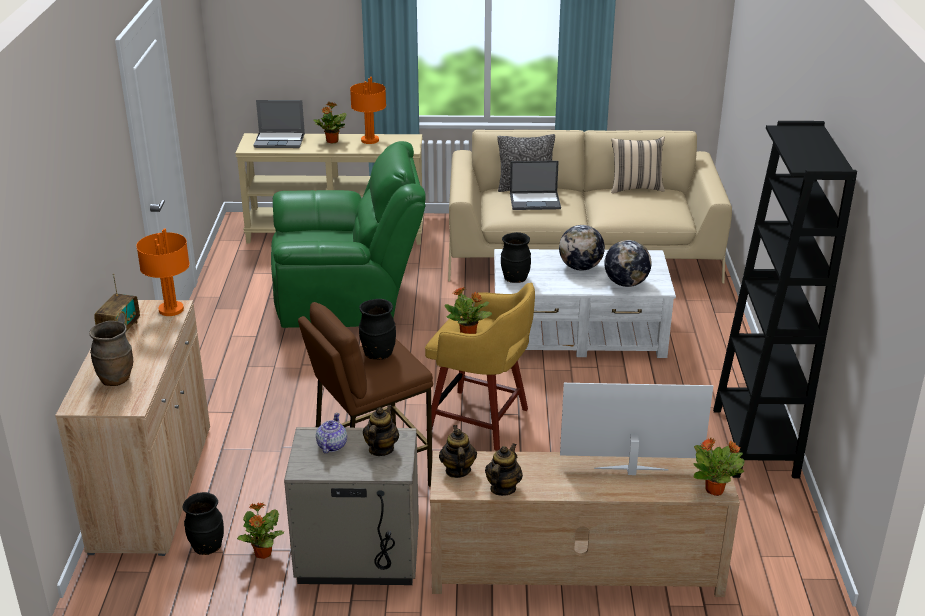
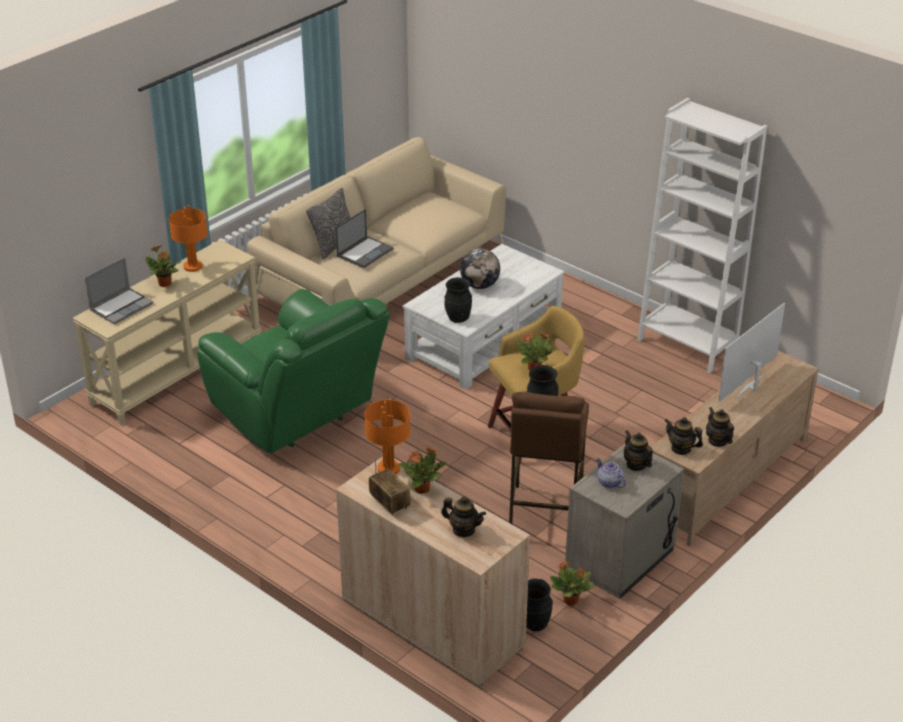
camera: 50 degrees left, 5 degrees up
brown vase [89,321,133,386] -> teapot [441,496,486,537]
green armchair [271,141,426,328] -> green armchair turned 105 degrees clockwise [197,289,390,453]
globe [604,240,652,287] -> none
beige pillow [611,136,665,193] -> none
potted plant [693,438,745,496] -> potted plant moved to [398,446,447,494]
black bookcase [713,121,857,478] -> white bookcase [637,98,767,373]

